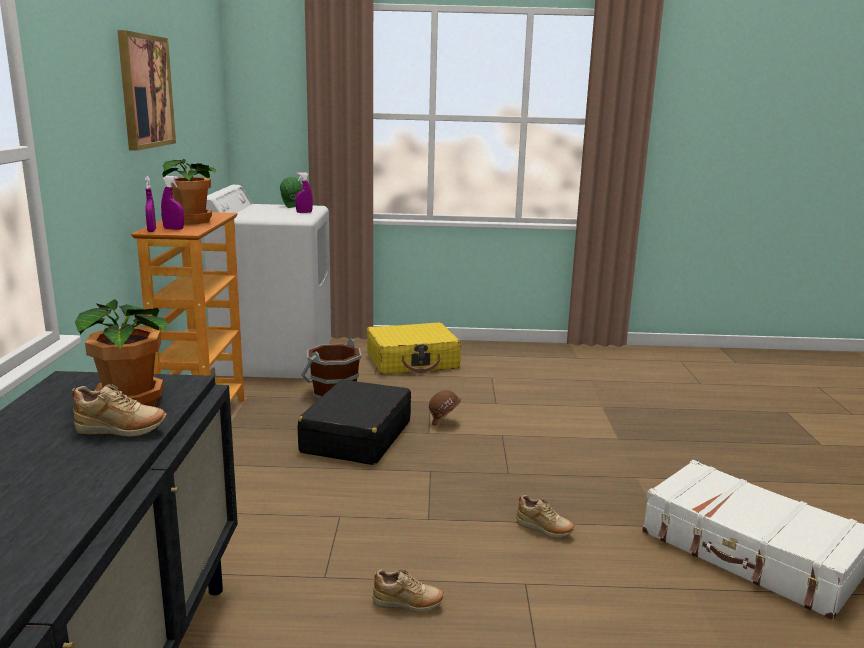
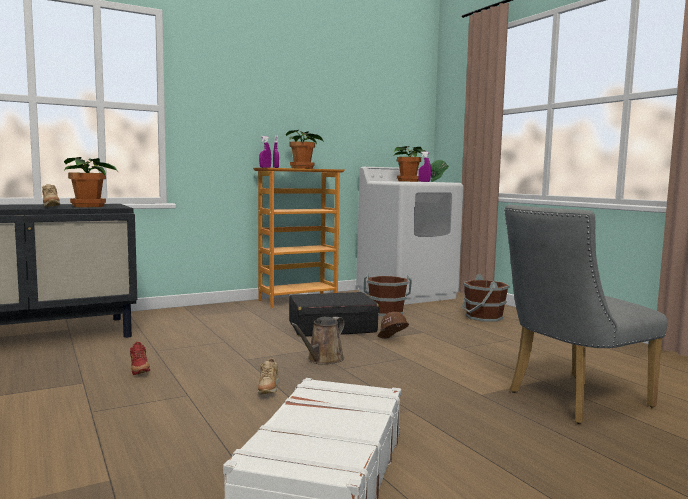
camera: 60 degrees right, 10 degrees down
picture [118,30,176,151] -> none
yellow suitcase [367,323,461,374] -> brown bucket [462,274,510,322]
beige shoe [373,569,444,612] -> red shoe [130,342,150,375]
none -> brown watering can [290,317,344,365]
none -> potted plant [394,146,426,182]
none -> grey chair [504,204,668,424]

